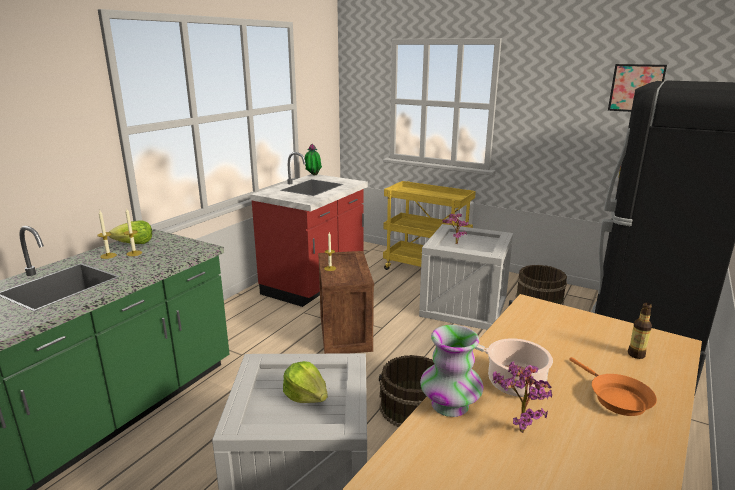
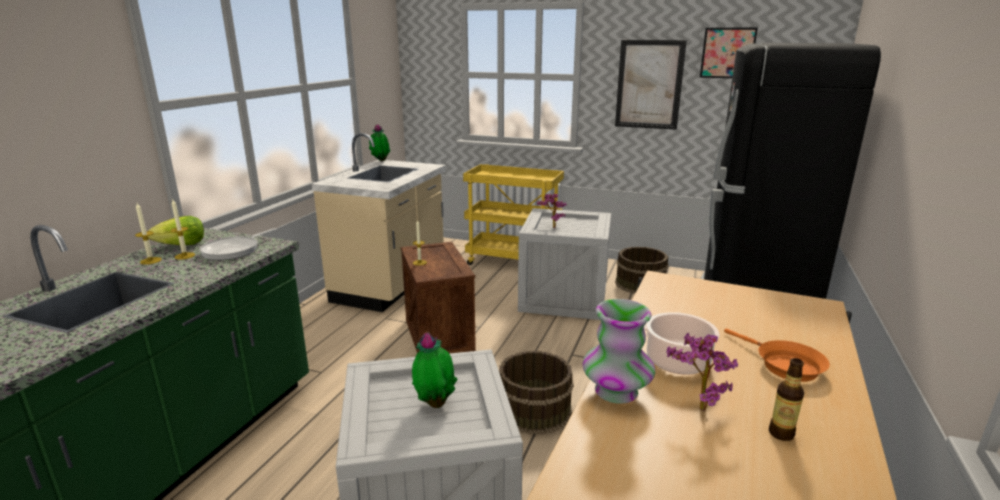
camera: 10 degrees left, 0 degrees up
red counter [250,152,368,307] -> beige counter [312,133,446,312]
lettuce [283,361,328,403] -> potted plant [412,332,458,408]
bottle [628,303,652,359] -> bottle moved to [769,358,804,441]
none -> frying pan [200,228,276,260]
none -> picture [615,40,687,130]

